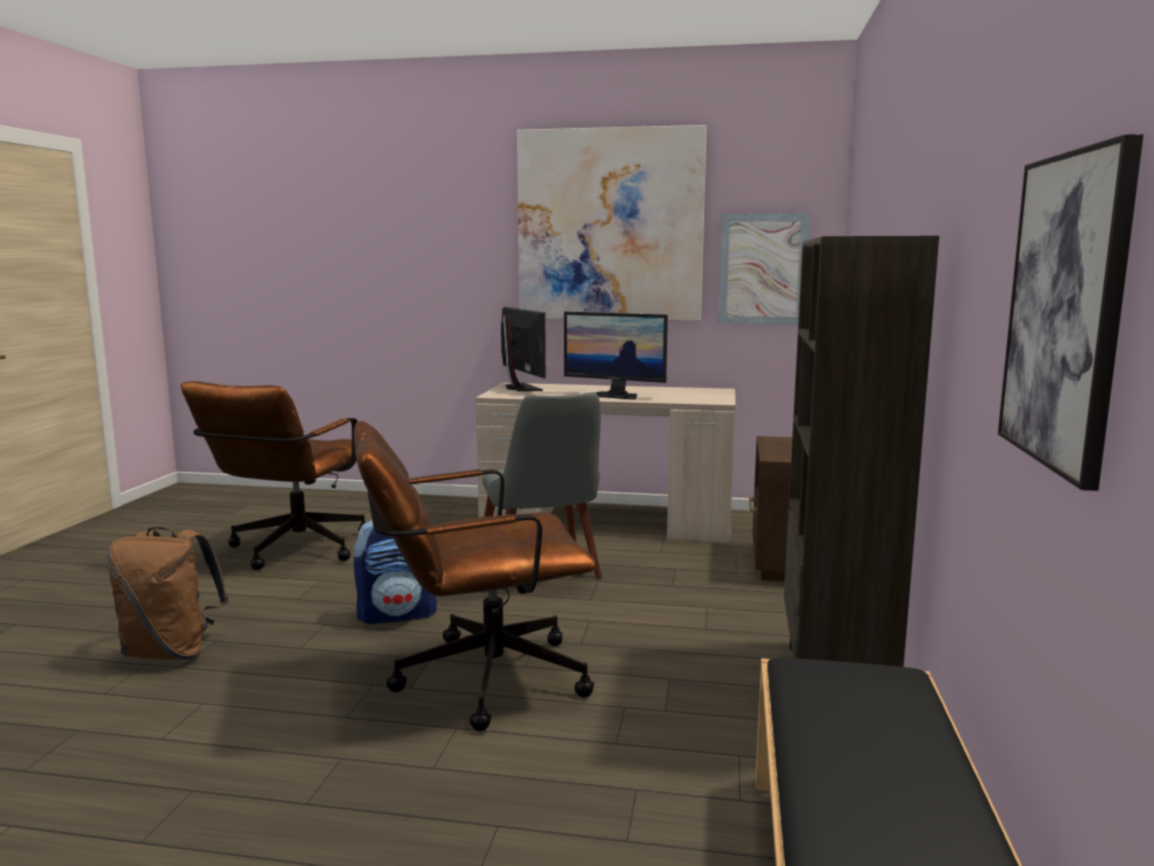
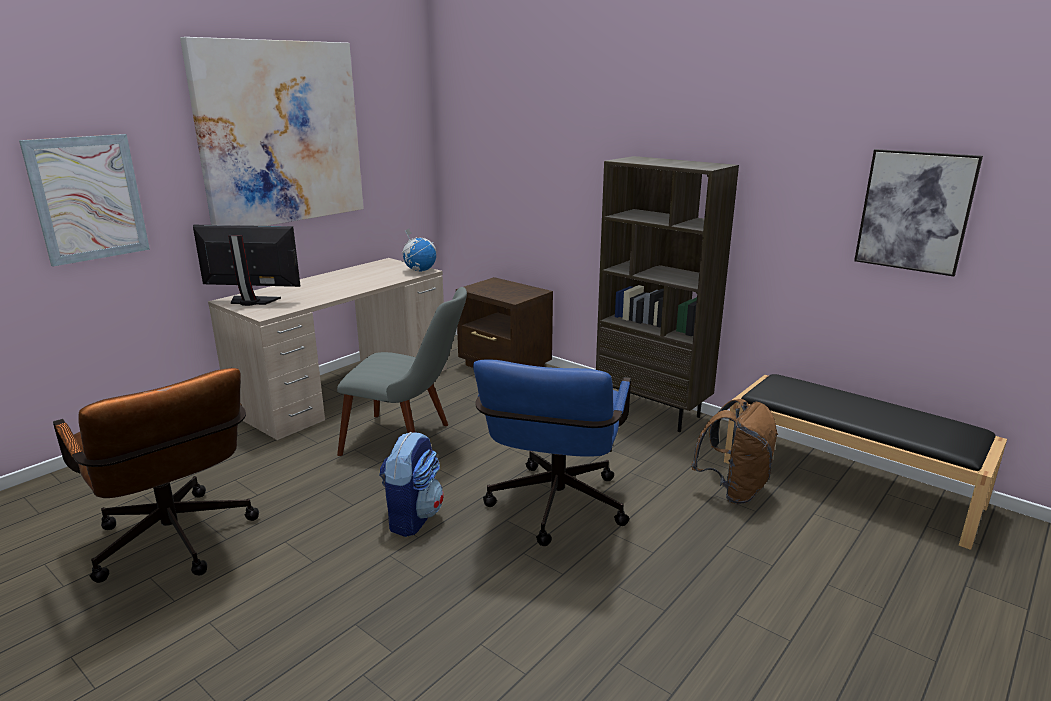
camera: 60 degrees left, 10 degrees up
brown backpack [107,527,229,660] -> brown backpack moved to [691,399,778,504]
brown office chair [354,421,596,731] -> blue office chair [473,360,631,546]
monitor [564,312,668,400] -> none
picture [718,213,810,325] -> picture moved to [19,134,150,267]
none -> globe [401,228,437,272]

